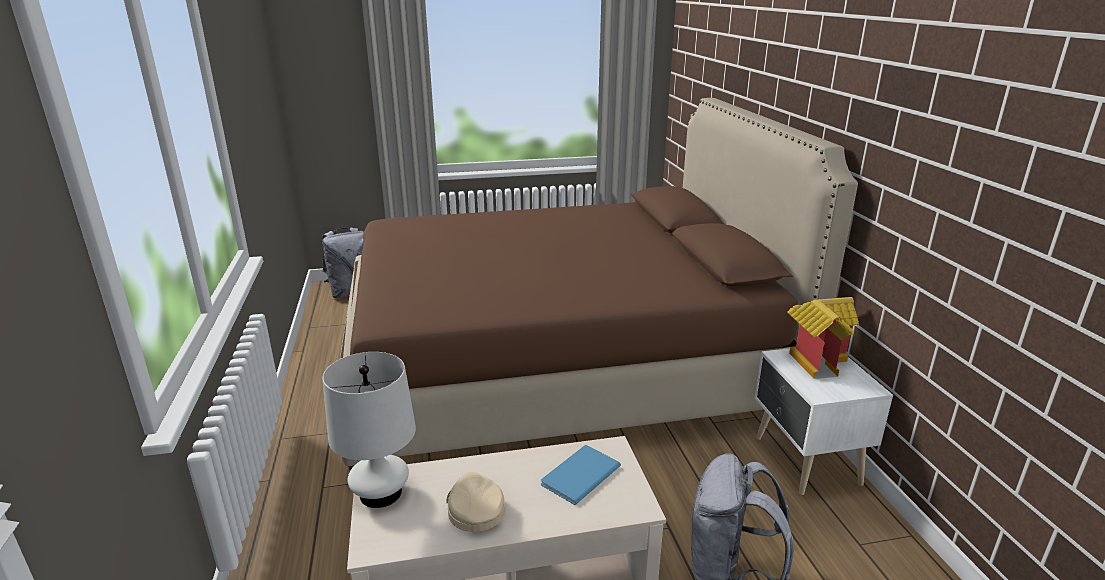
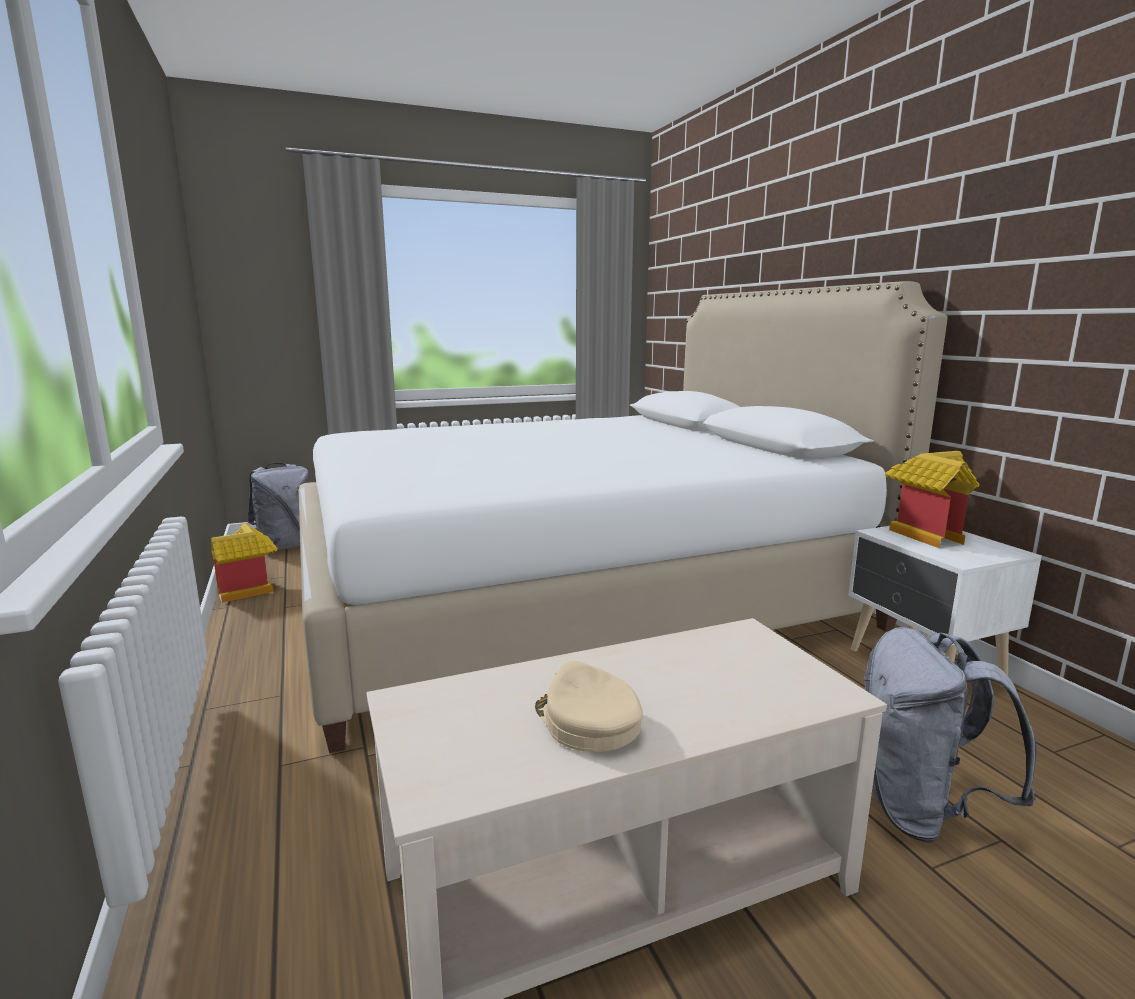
camera: 10 degrees left, 10 degrees down
white table lamp [323,352,416,508] -> none
brown bed [340,98,858,471] -> white bed [298,281,948,753]
blue book [541,445,621,505] -> none
none -> toy house [211,523,278,602]

